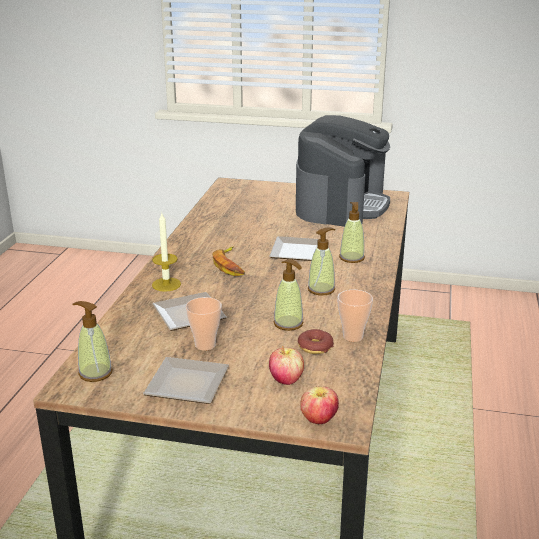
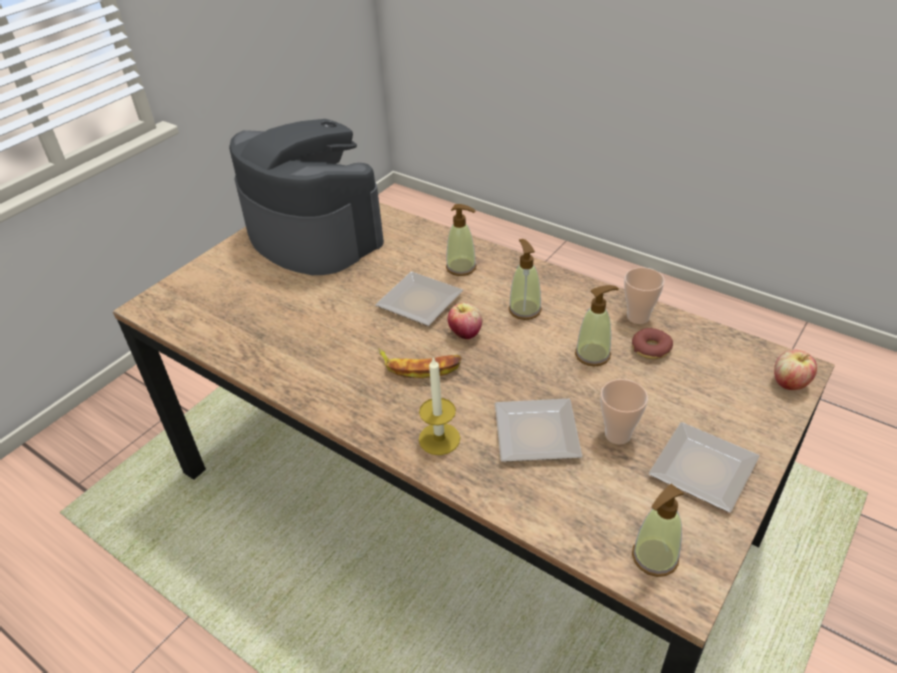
camera: 65 degrees left, 15 degrees up
apple [269,346,304,385] -> apple moved to [448,303,482,340]

